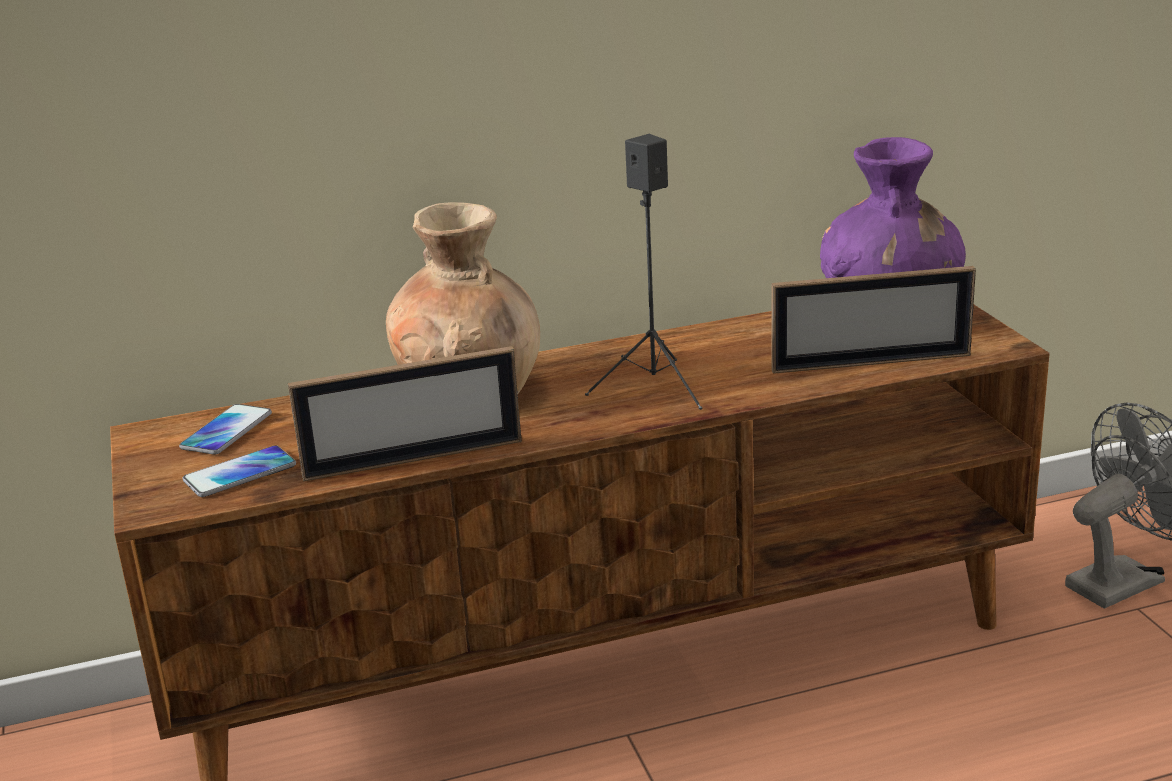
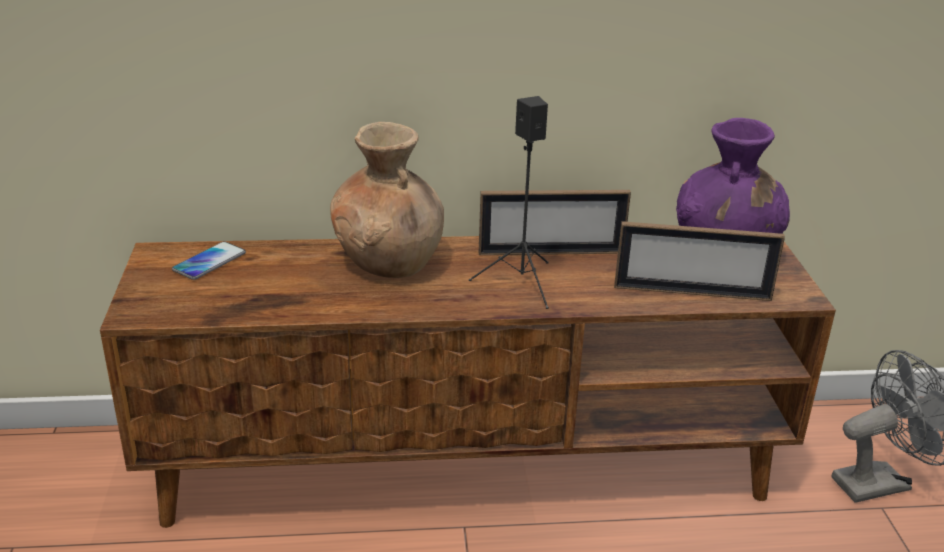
camera: 10 degrees right, 5 degrees up
phone [183,445,296,497] -> none
picture frame [288,346,522,482] -> picture frame moved to [479,190,631,255]

